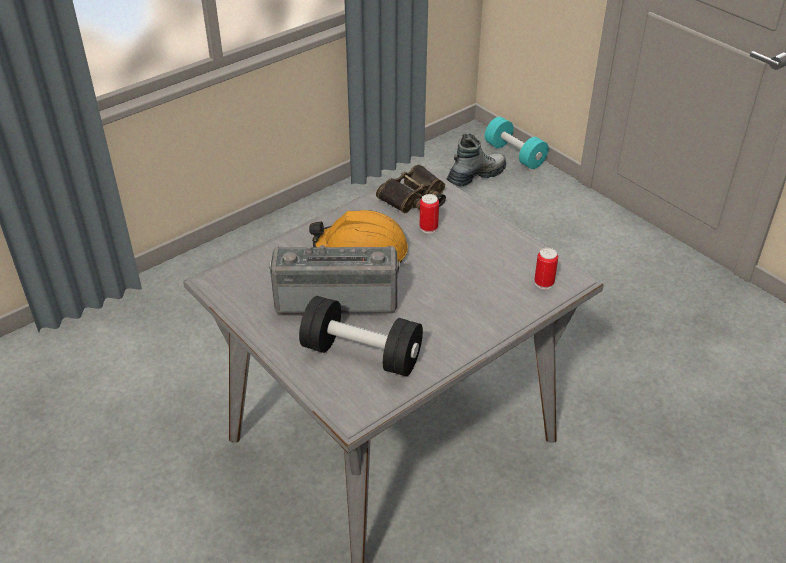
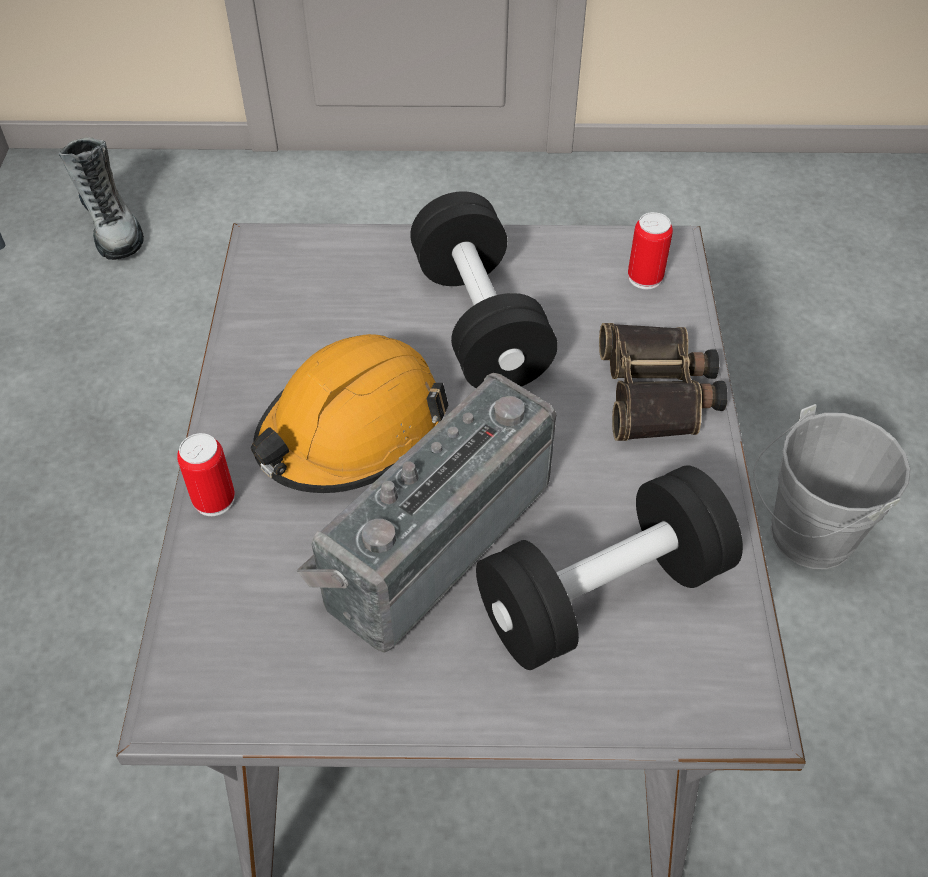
camera: 50 degrees left, 10 degrees up
binoculars [376,165,446,213] -> binoculars moved to [599,323,728,441]
can [420,194,439,234] -> can moved to [177,433,235,516]
boot [447,133,506,186] -> boot turned 150 degrees clockwise [59,137,144,260]
turquoise dumbbell [485,117,549,169] -> none
none -> black dumbbell [410,191,558,388]
none -> grey bucket [753,404,911,569]

